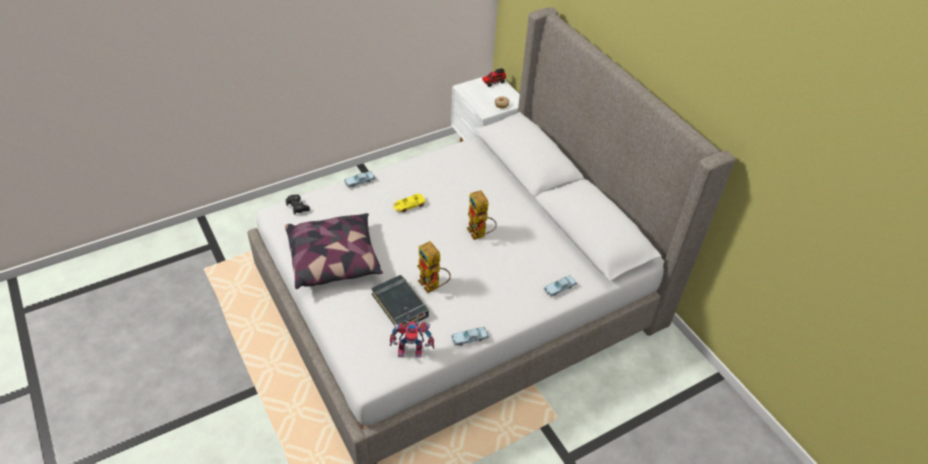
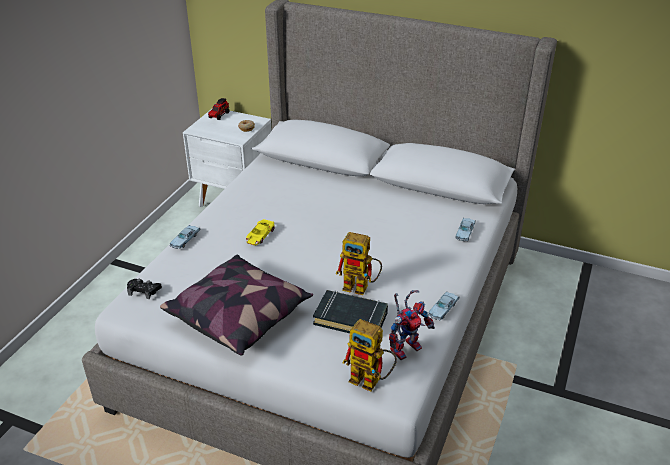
camera: 35 degrees left, 10 degrees down
toy robot [467,190,497,240] -> toy robot moved to [342,319,397,392]

